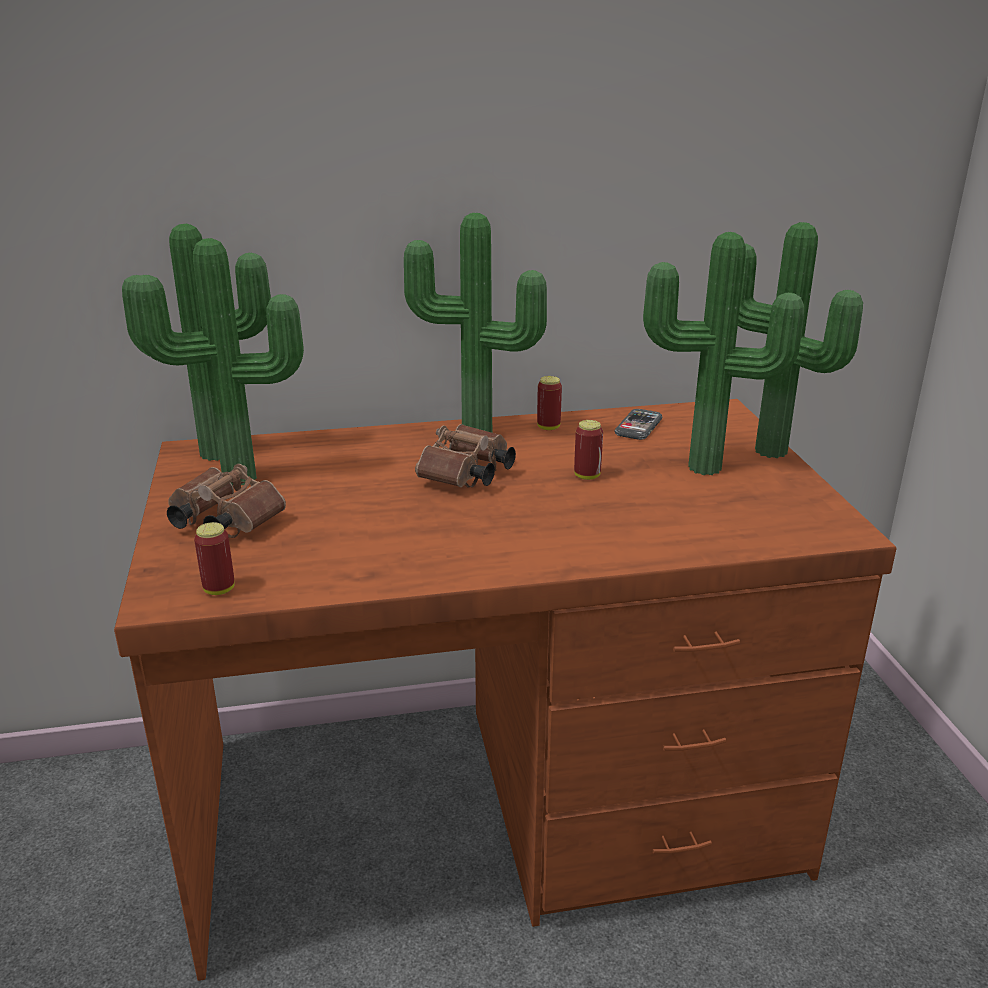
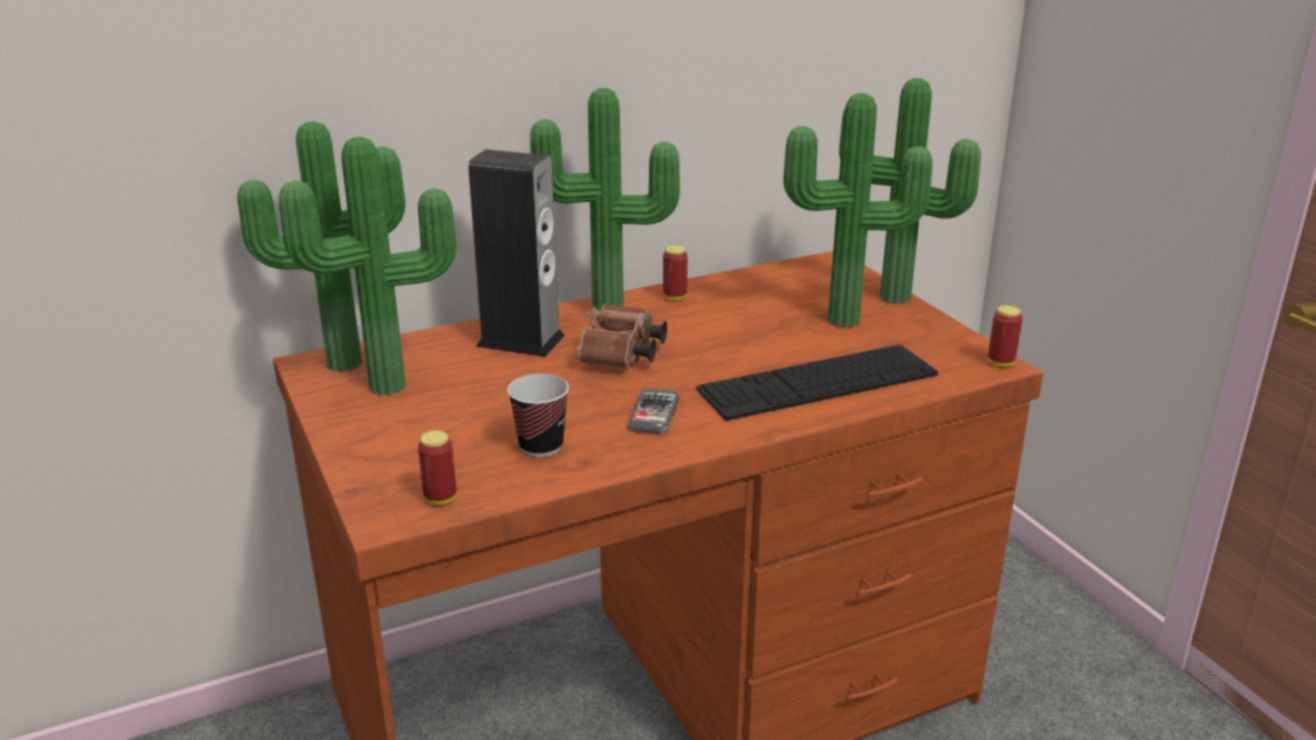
camera: 15 degrees left, 0 degrees up
brown binoculars [167,464,286,538] -> none
can [574,420,603,480] -> can moved to [988,305,1023,367]
phone [614,409,662,440] -> phone moved to [628,388,680,434]
none -> speaker [468,149,565,357]
none -> cup [507,374,569,457]
none -> keyboard [696,345,938,421]

